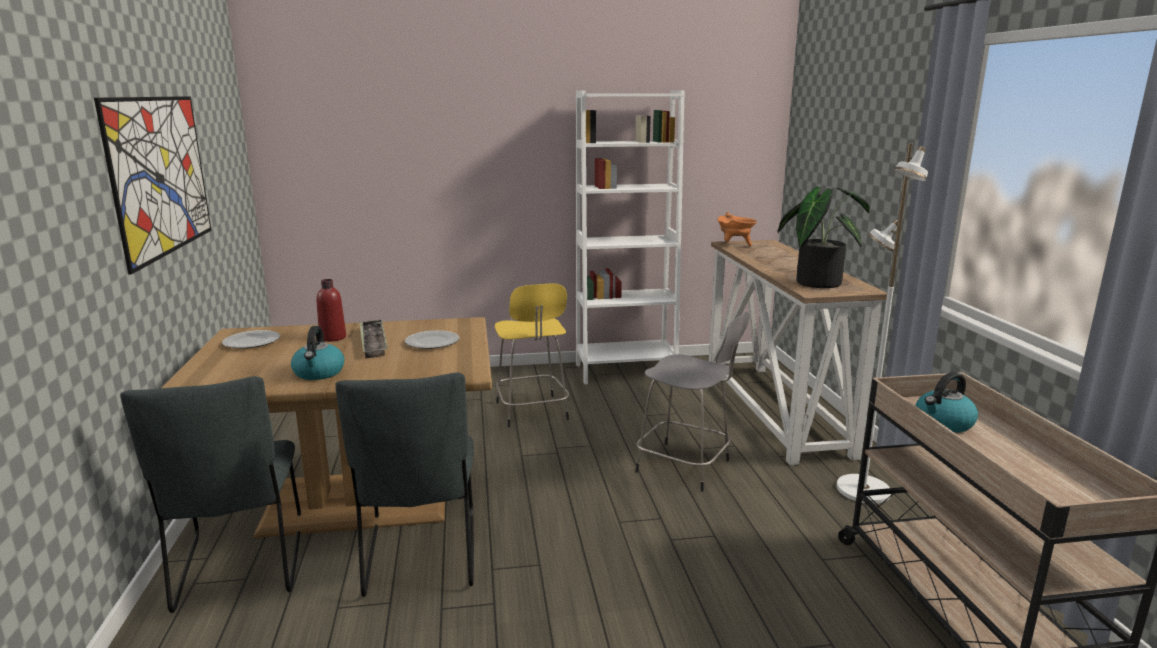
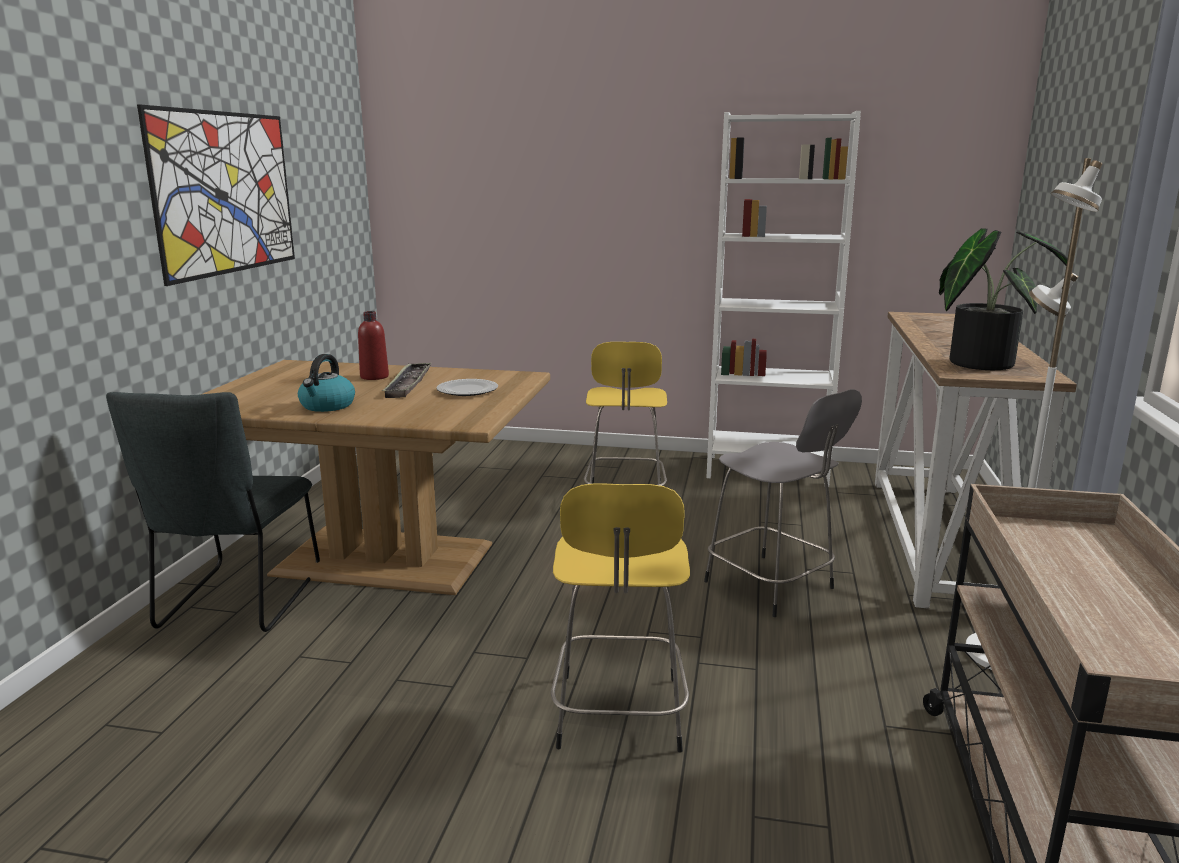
camera: 20 degrees right, 0 degrees up
plate [222,330,280,349] -> none
grey chair [335,373,474,597] -> none
orange cooking pot [717,212,757,246] -> none
kettle [916,372,978,433] -> none
none -> yellow stool [551,483,690,753]

